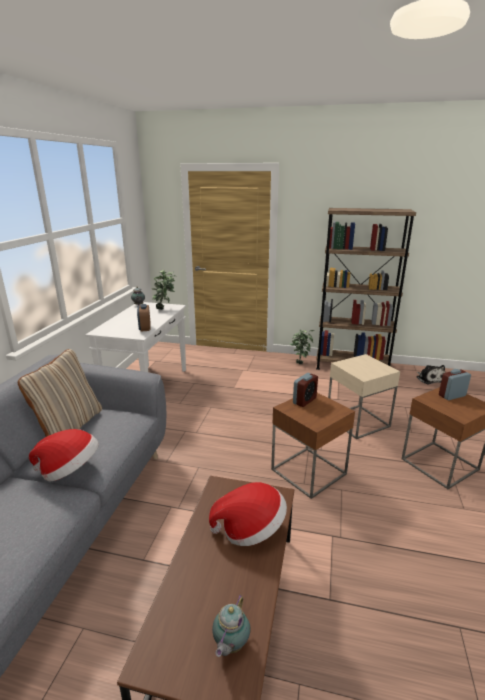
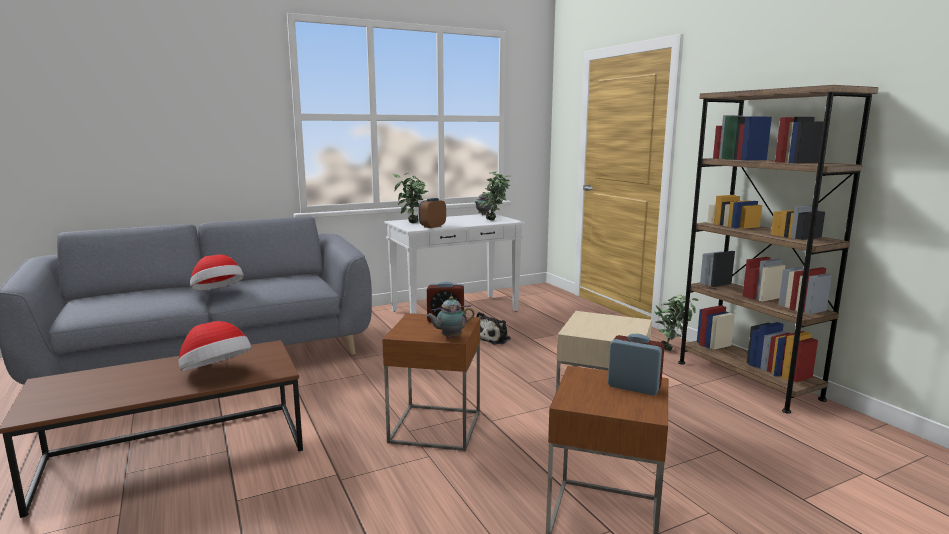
camera: 50 degrees right, 10 degrees down
beige pillow [18,349,102,437] -> none
teapot [212,595,251,657] -> teapot moved to [426,296,475,338]
plush toy [417,365,445,384] -> plush toy moved to [476,312,511,344]
none -> potted plant [393,173,428,223]

